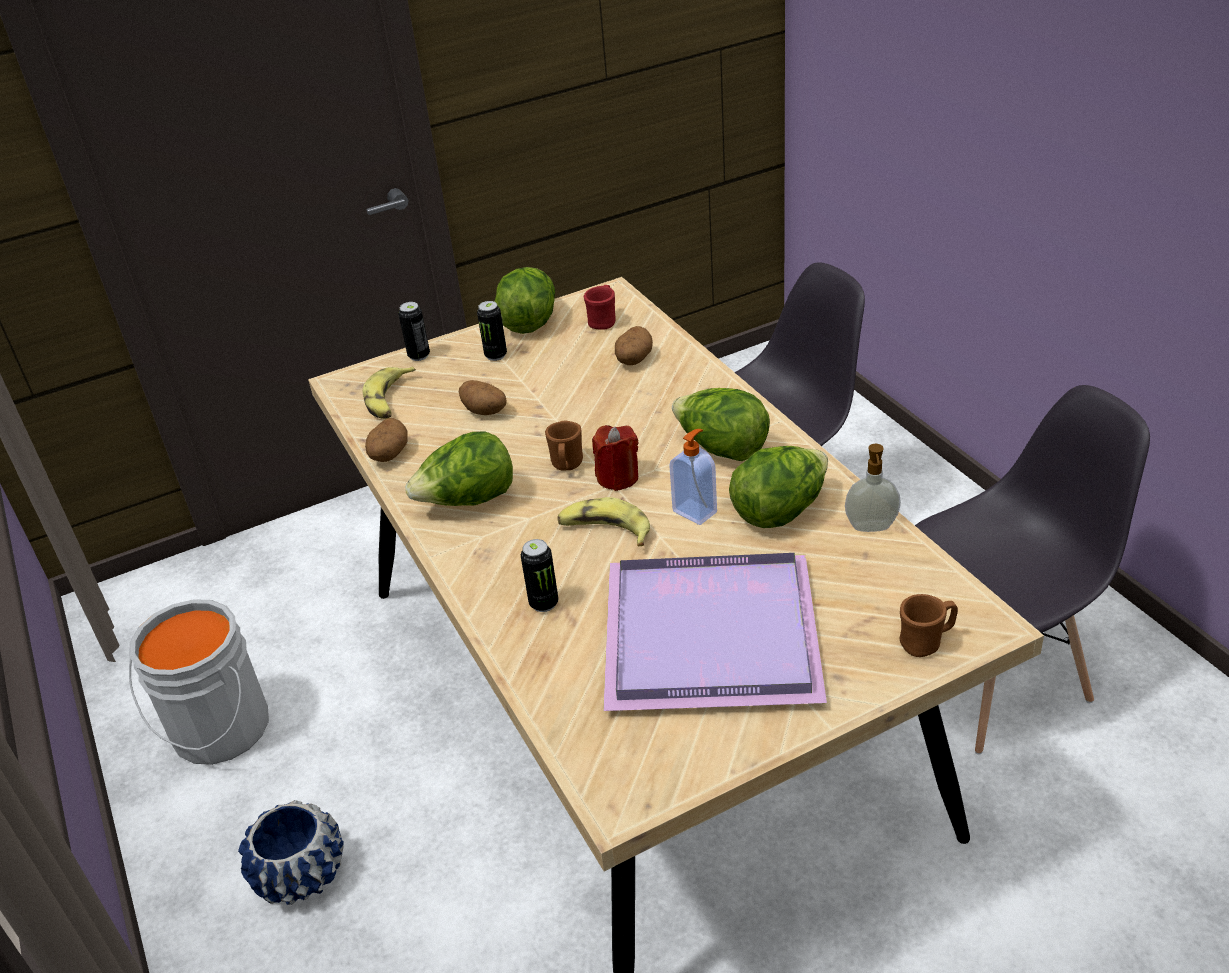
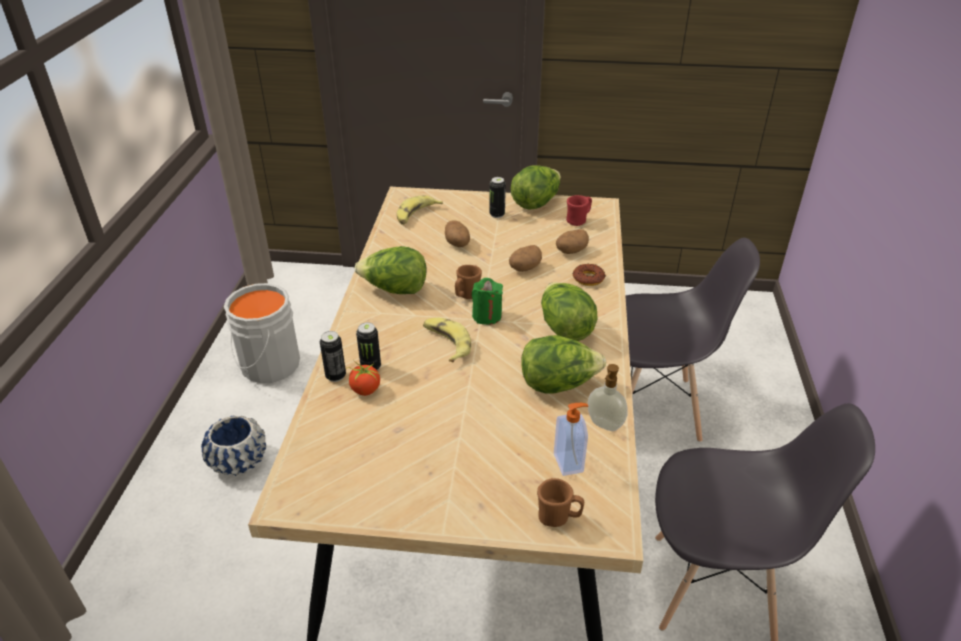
camera: 30 degrees right, 0 degrees up
potato [365,418,408,462] -> potato moved to [509,245,542,272]
can [398,302,430,361] -> can moved to [320,331,346,382]
red candle [592,425,638,491] -> green candle [472,278,503,325]
purple tray [603,553,827,711] -> none
soap dispenser [669,429,717,525] -> soap dispenser moved to [554,403,588,476]
none -> tomato [346,360,380,396]
none -> donut [573,264,606,286]

